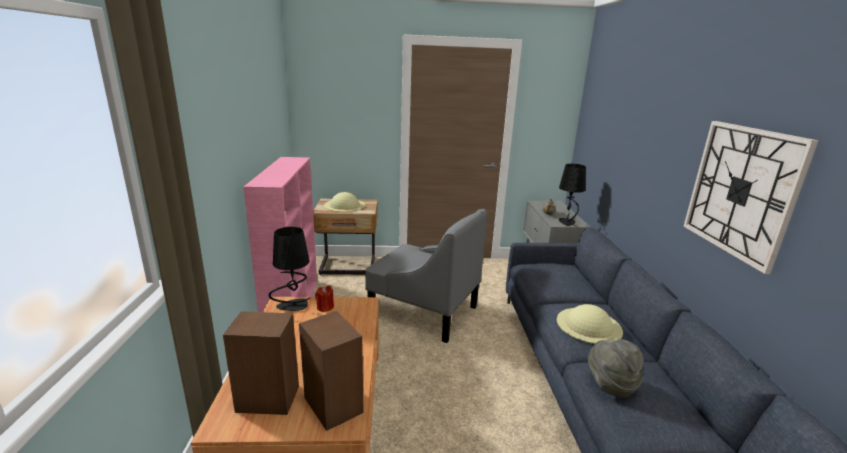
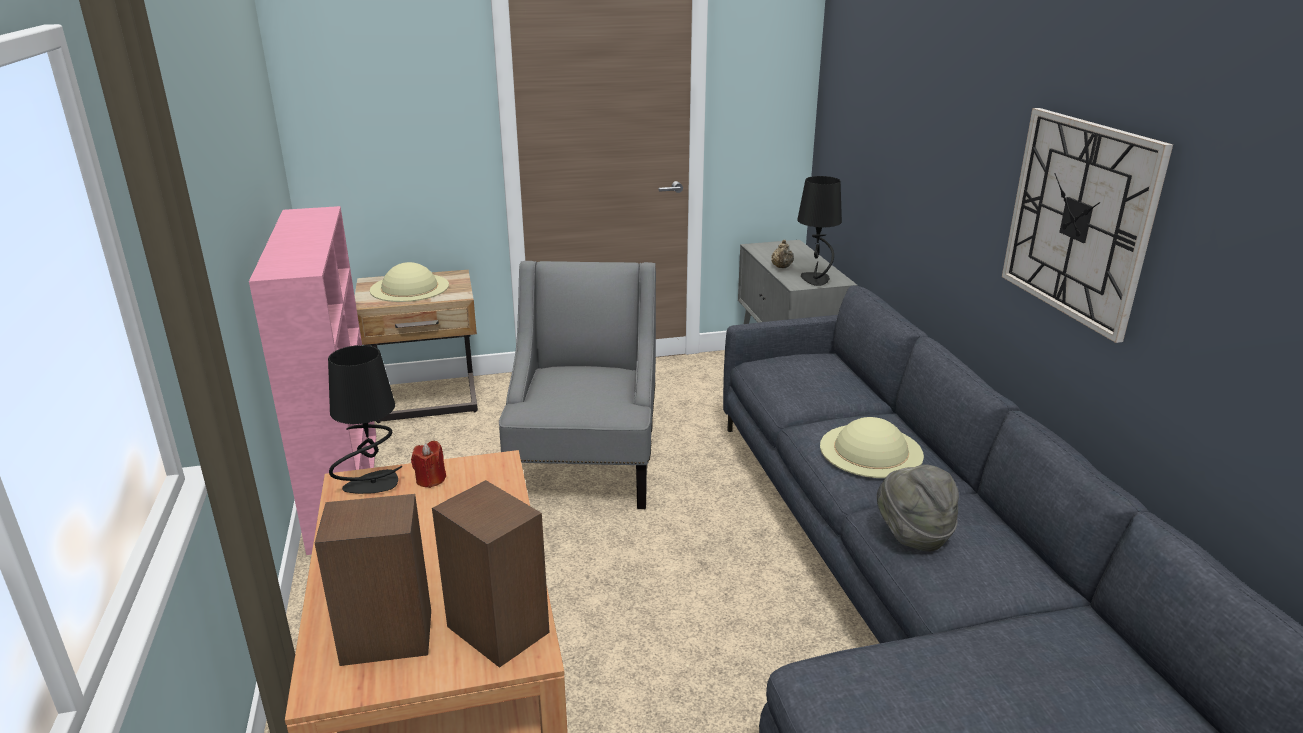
camera: 10 degrees left, 5 degrees up
grey armchair [365,209,487,343] -> grey armchair turned 105 degrees counterclockwise [499,261,656,509]

